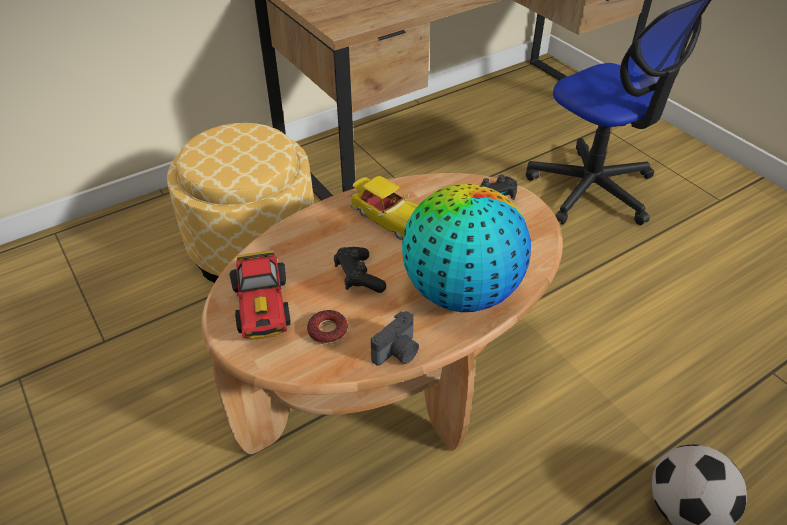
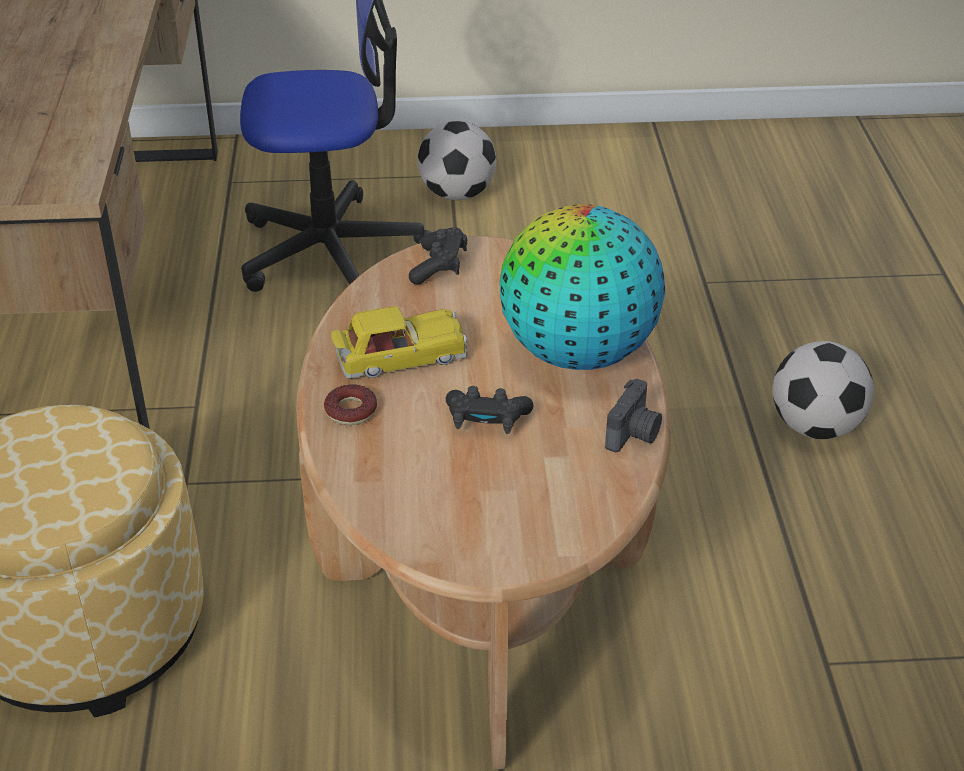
camera: 60 degrees left, 5 degrees down
toy car [229,250,291,340] -> none
donut [307,310,348,344] -> donut moved to [324,384,377,425]
camera [371,311,419,366] -> camera turned 45 degrees clockwise [605,379,662,452]
none -> football [418,121,497,200]

